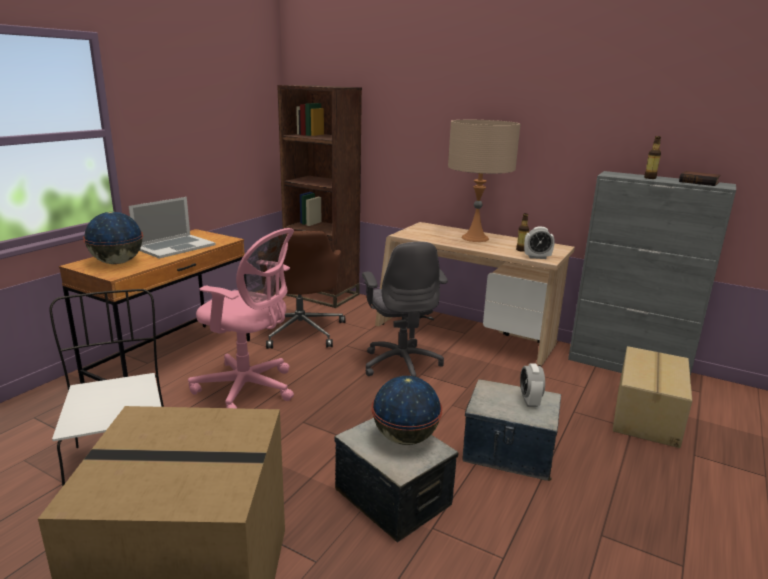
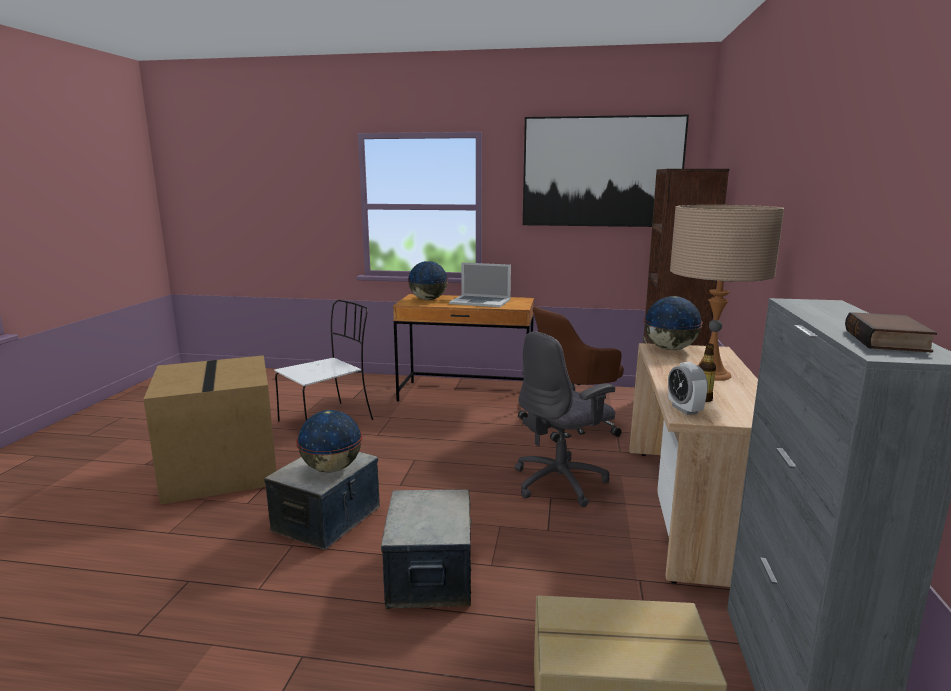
camera: 70 degrees right, 5 degrees down
pink office chair [188,228,294,408] -> none
alarm clock [520,363,545,407] -> none
bottle [644,136,661,179] -> none
none -> picture [523,115,689,227]
none -> globe [644,296,703,350]

